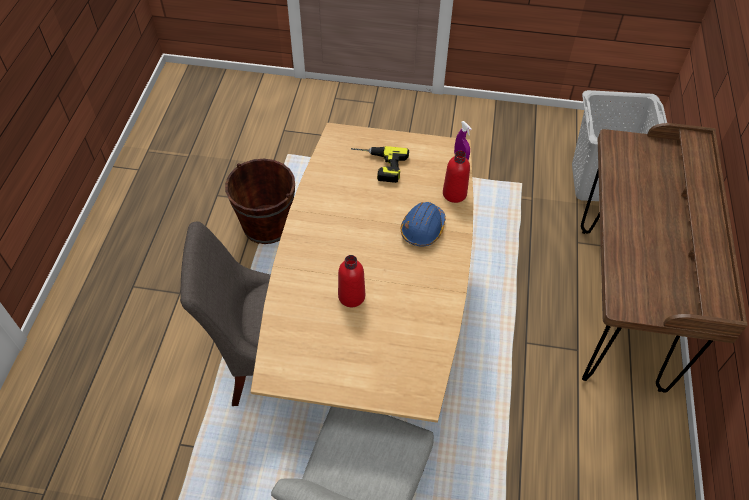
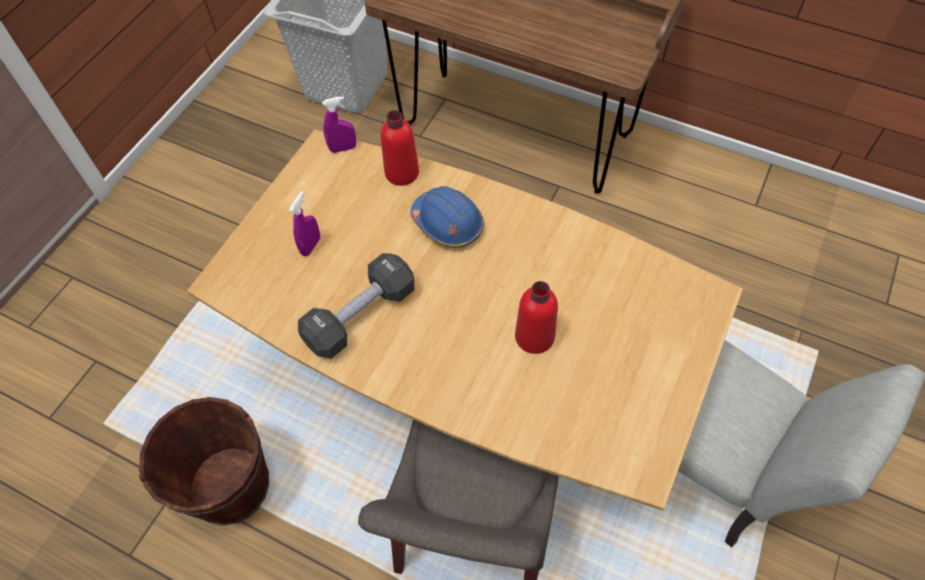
camera: 70 degrees left, 5 degrees up
power drill [351,146,409,183] -> purple spray bottle [289,191,320,256]
none -> black dumbbell [298,253,414,359]

